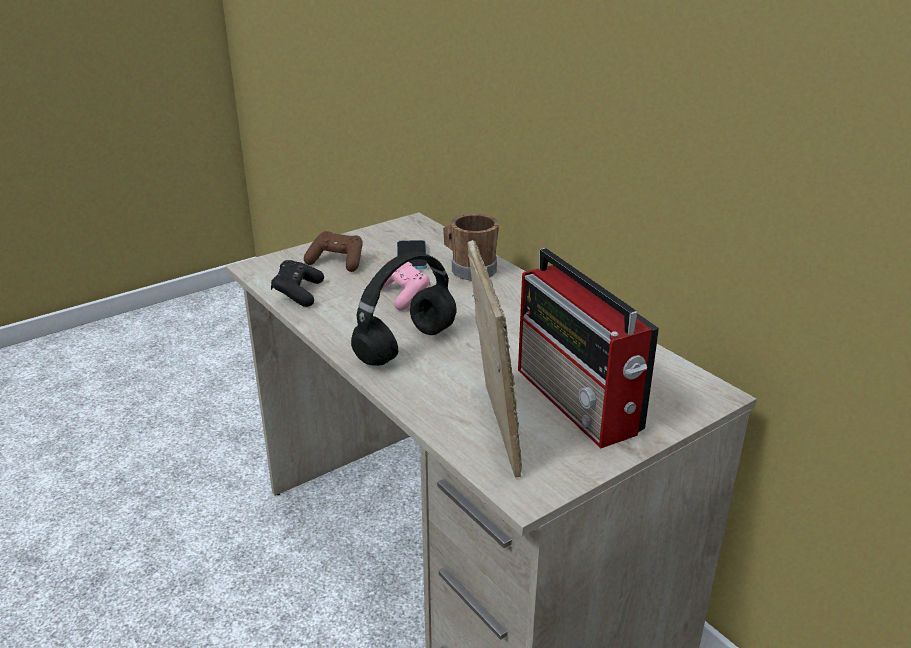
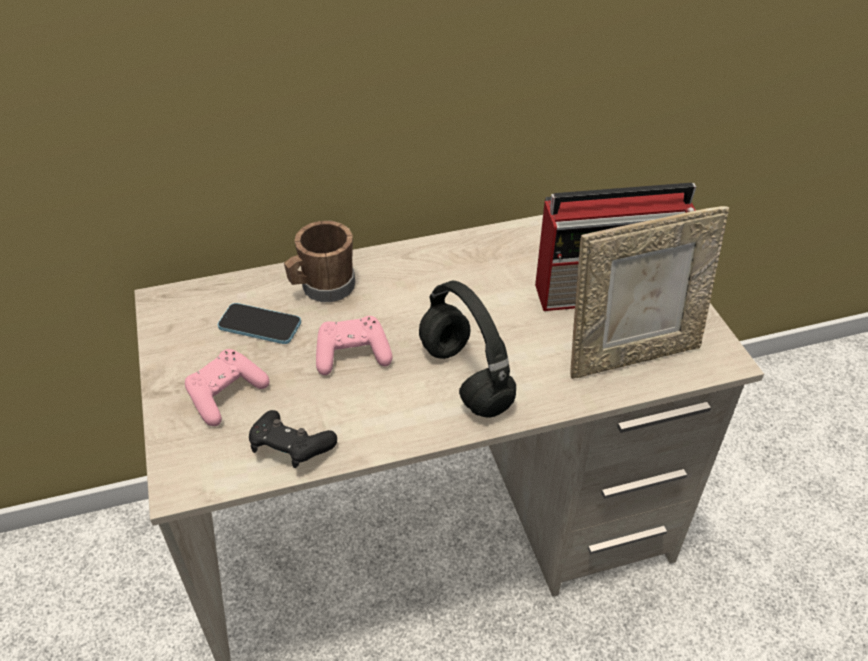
camera: 70 degrees left, 15 degrees up
brown game controller [304,231,363,272] -> pink game controller [185,349,269,426]
picture frame [468,240,522,478] -> picture frame turned 150 degrees clockwise [570,206,729,379]

